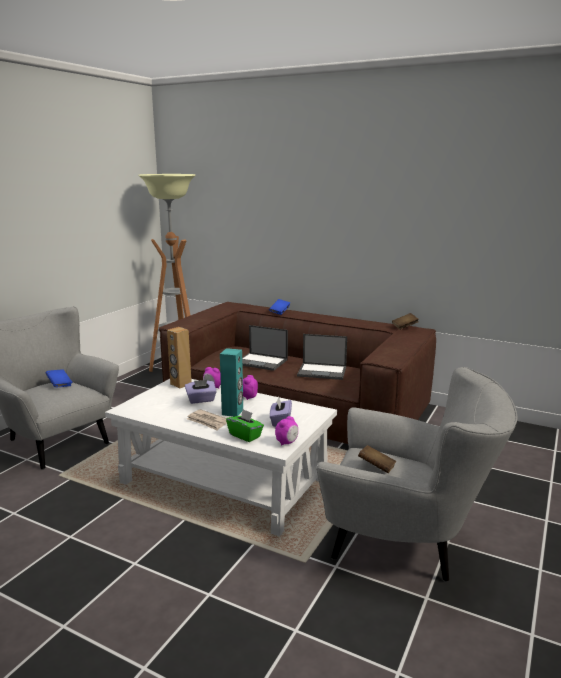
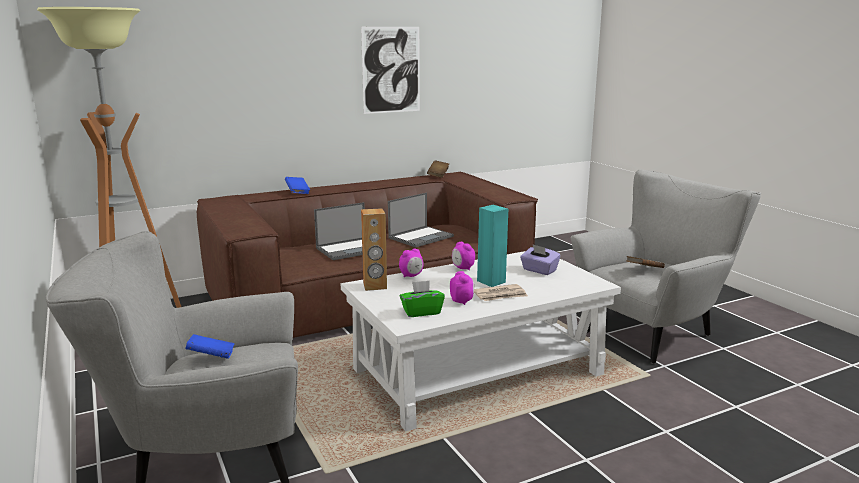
camera: 55 degrees left, 0 degrees up
purple tissue box [185,380,217,404] -> none
green tissue box [226,409,264,442] -> green tissue box moved to [400,280,445,317]
alarm clock [275,416,298,446] -> alarm clock moved to [450,271,474,305]
none -> picture [361,27,420,114]

